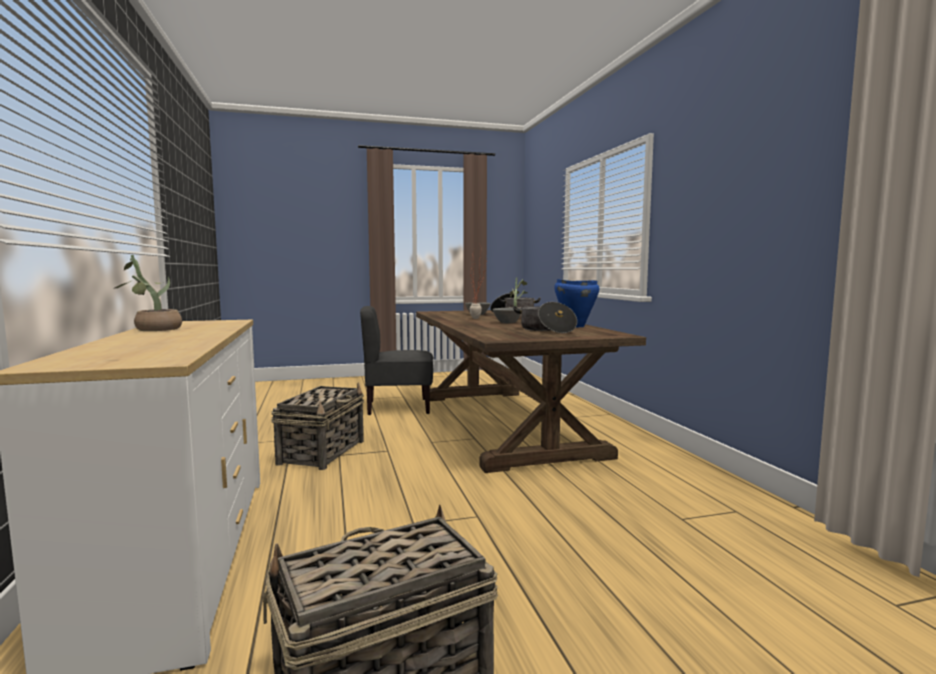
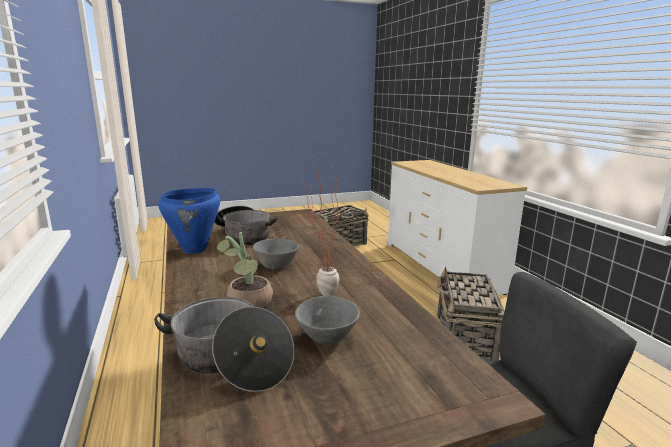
camera: 175 degrees right, 10 degrees up
potted plant [115,255,182,331] -> none

